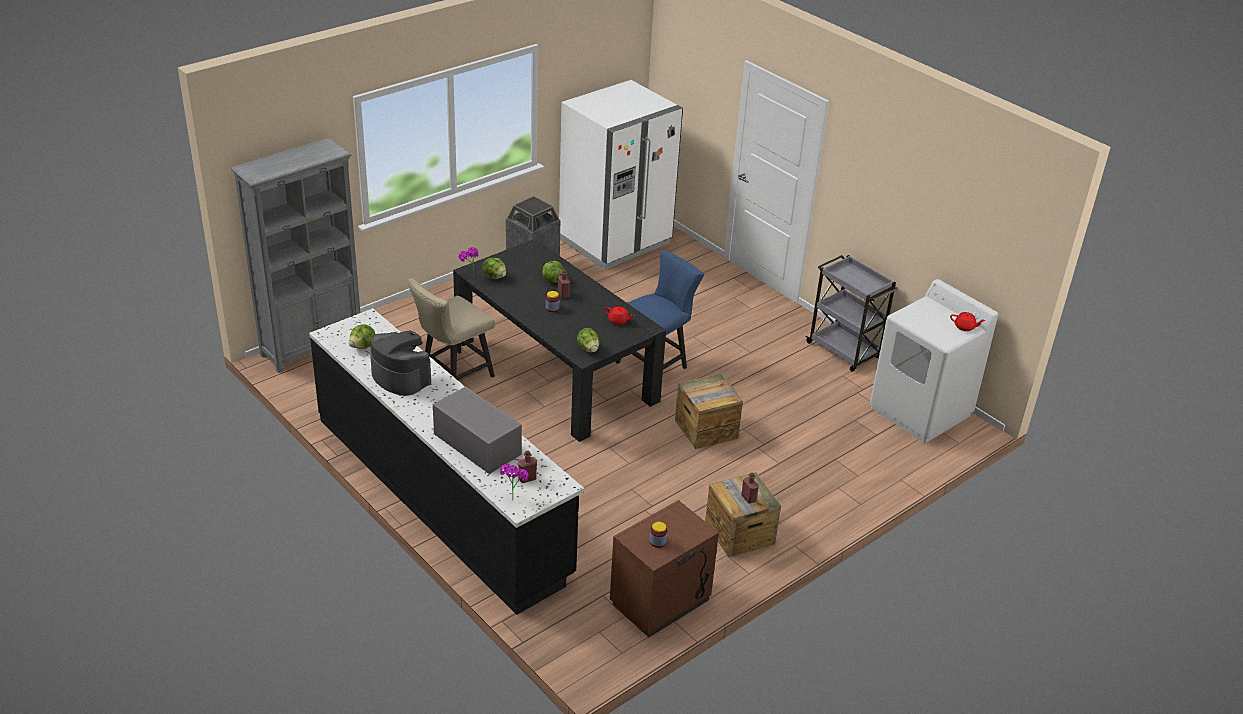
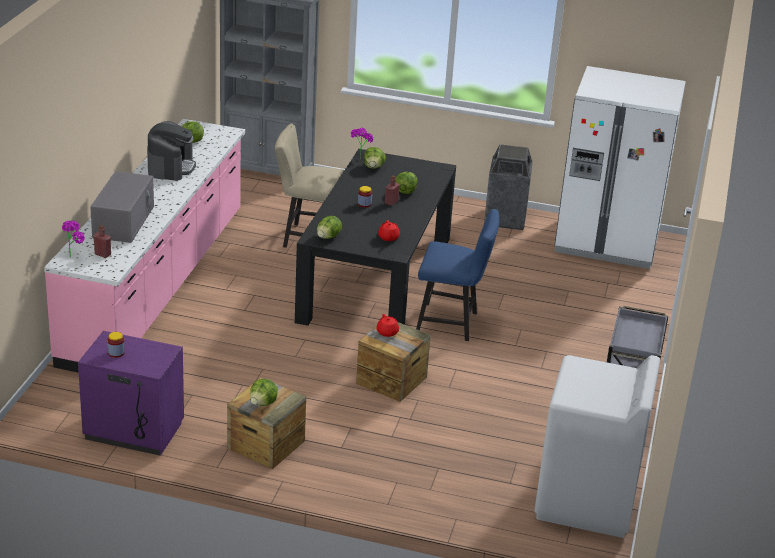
camera: 55 degrees right, 5 degrees down
black counter [309,308,584,615] -> pink counter [44,119,245,373]
brown nightstand [610,500,719,637] -> purple nightstand [78,331,184,456]
red bottle [741,472,759,504] -> lettuce [250,379,278,406]
red teapot [950,312,986,331] -> red teapot moved to [376,314,399,337]

